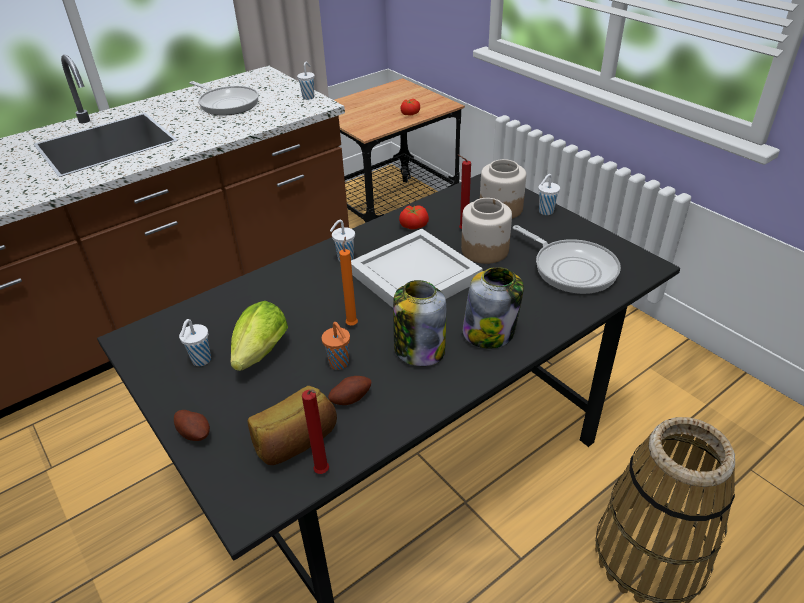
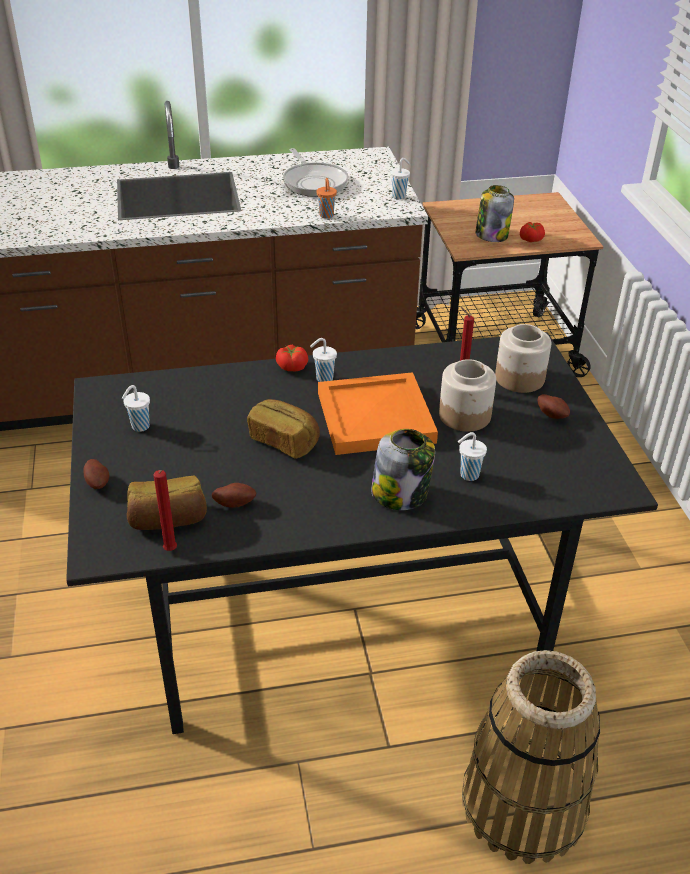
camera: 25 degrees right, 0 degrees up
lettuce [230,301,288,371] -> none
orange cup [322,322,350,370] -> orange cup moved to [316,178,337,219]
orange candle [339,237,358,326] -> bread [247,399,320,458]
white tray [351,229,483,308] -> orange tray [318,372,438,455]
jar [393,280,446,366] -> jar moved to [476,185,514,242]
tomato [399,205,429,229] -> tomato moved to [276,344,308,371]
frying pan [513,225,621,294] -> none
white cup [538,174,560,215] -> white cup moved to [458,432,487,481]
none -> potato [538,394,570,419]

